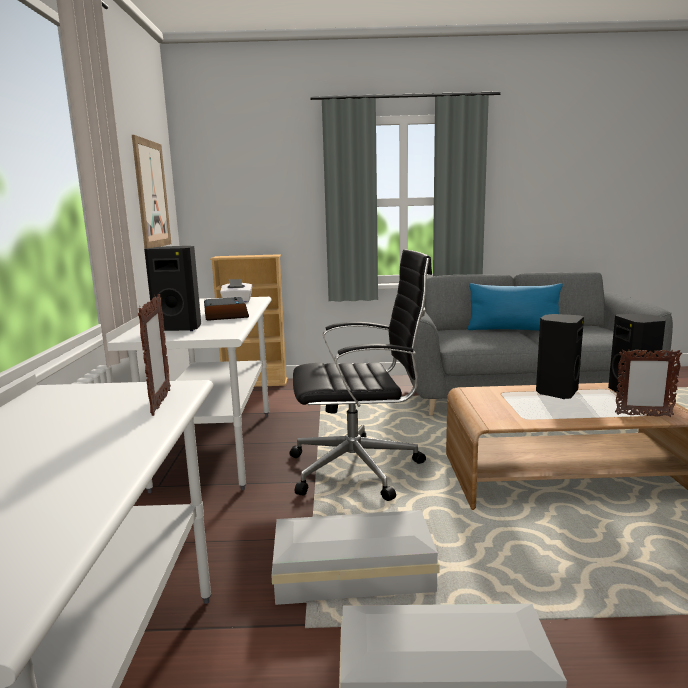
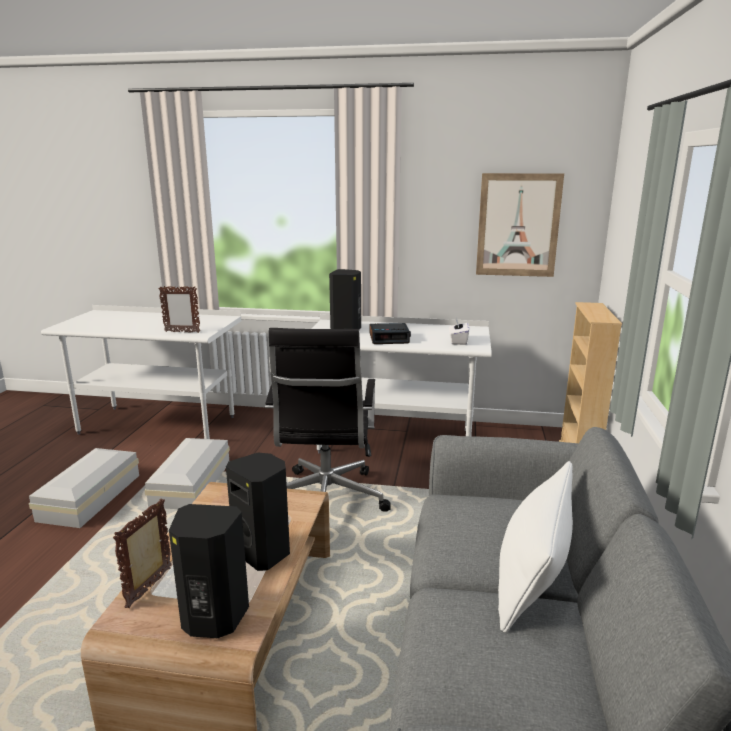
camera: 100 degrees right, 5 degrees up
blue pillow [468,283,563,331] -> white pillow [498,461,573,633]

